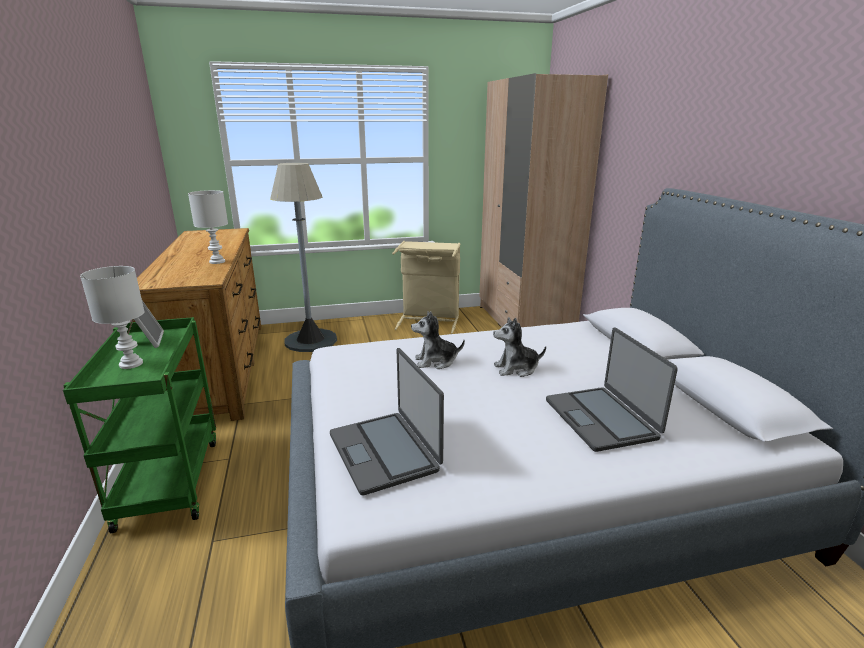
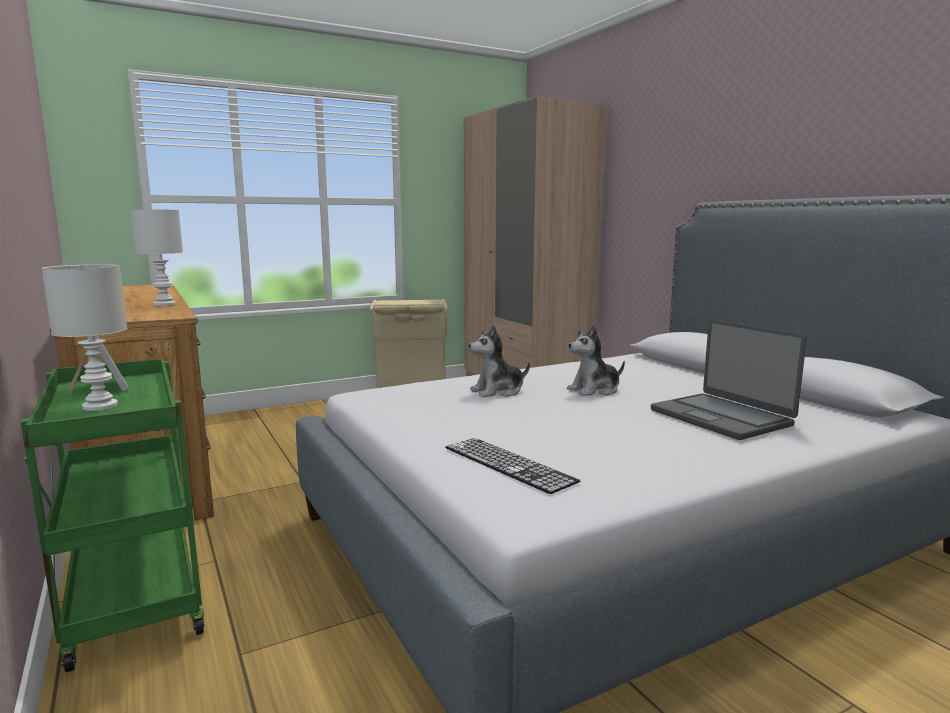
camera: 15 degrees left, 10 degrees down
grey floor lamp [270,163,337,352] -> none
laptop [330,348,444,495] -> keyboard [445,438,580,494]

